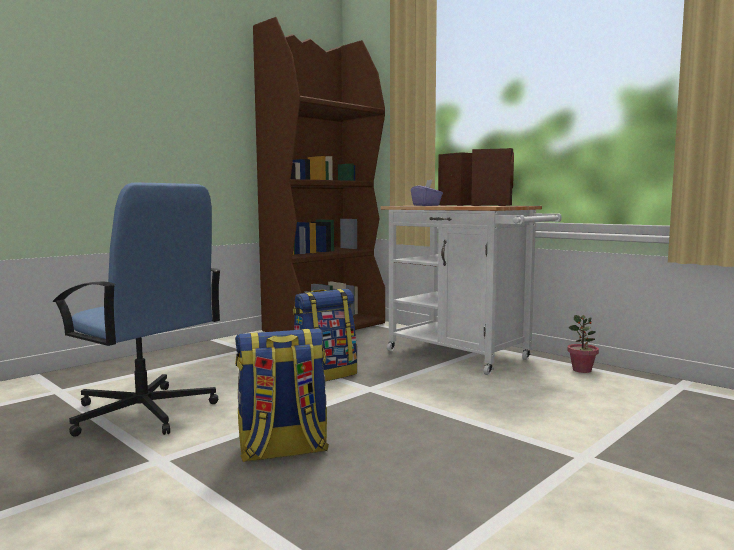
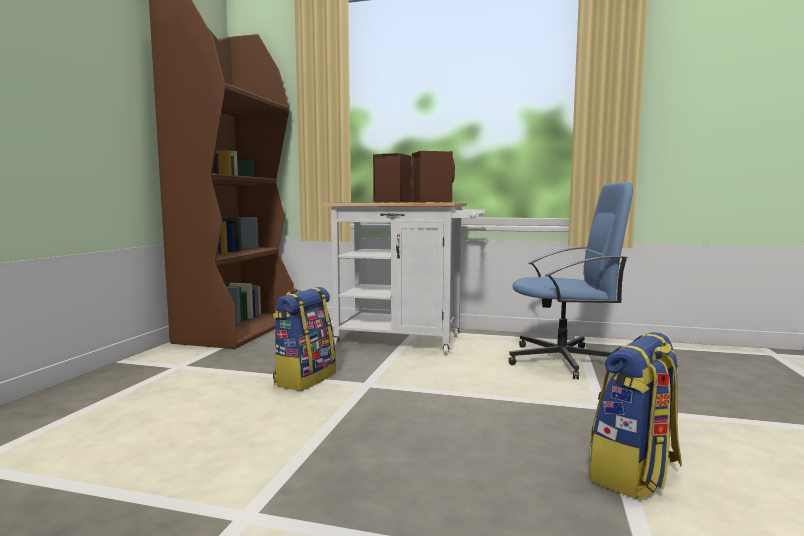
camera: 30 degrees left, 0 degrees up
blue office chair [52,183,221,437] -> blue office chair moved to [509,182,633,380]
backpack [235,328,329,462] -> backpack moved to [589,332,682,500]
purple tissue box [411,179,443,206] -> none
potted plant [567,315,599,373] -> none

